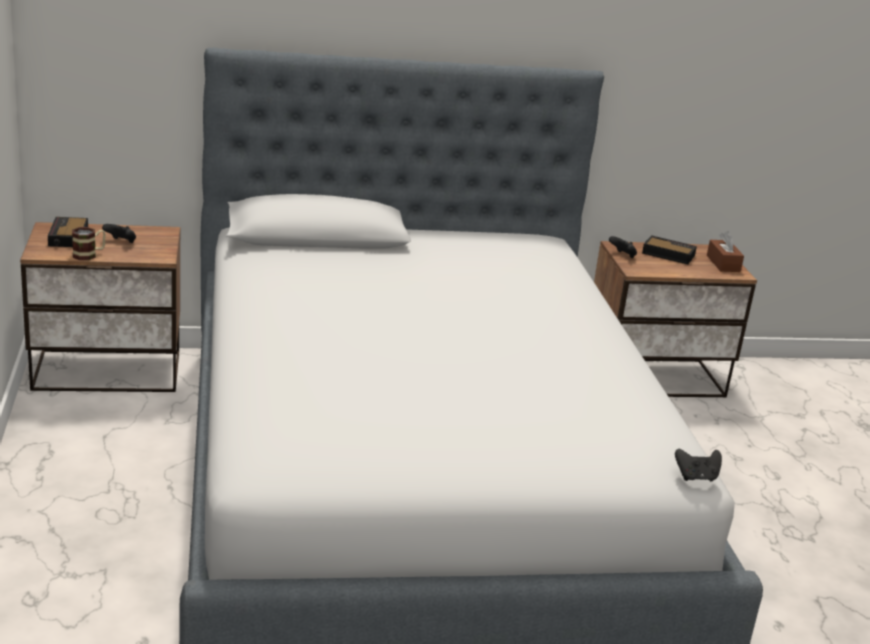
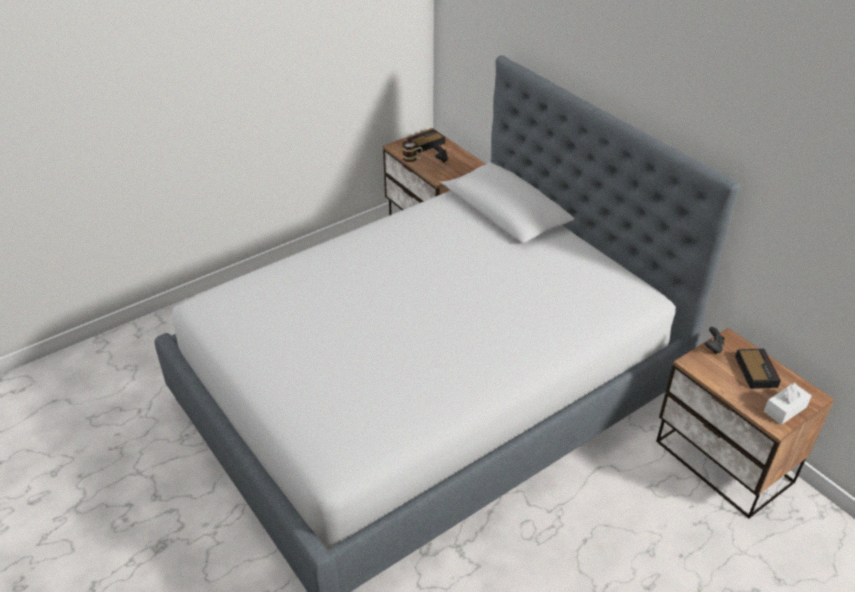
camera: 65 degrees right, 15 degrees up
black game controller [675,448,722,482] -> none
brown tissue box [707,231,744,272] -> white tissue box [764,383,812,425]

